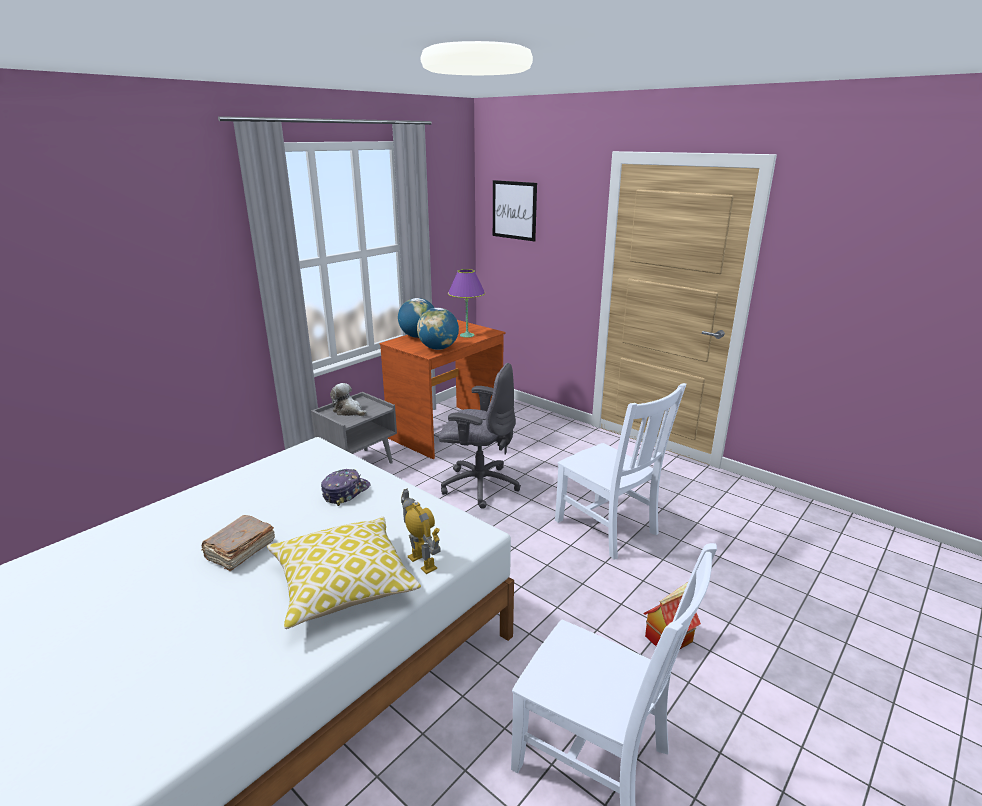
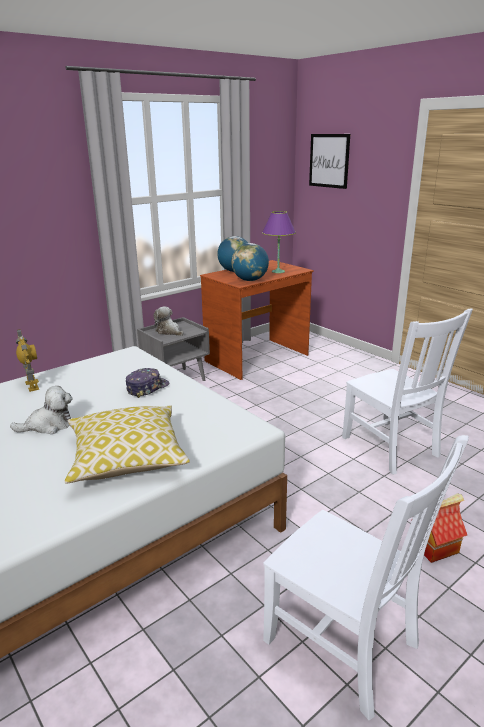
camera: 10 degrees right, 0 degrees up
brown book [202,515,275,571] -> plush toy [10,386,72,435]
toy robot [401,488,441,574] -> toy robot moved to [16,329,39,392]
grey office chair [439,363,521,509] -> none

